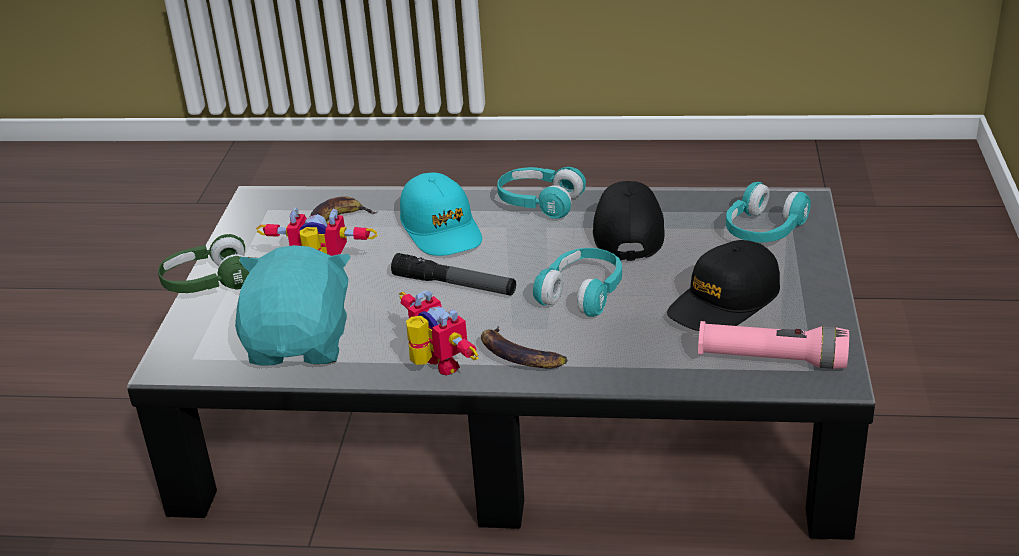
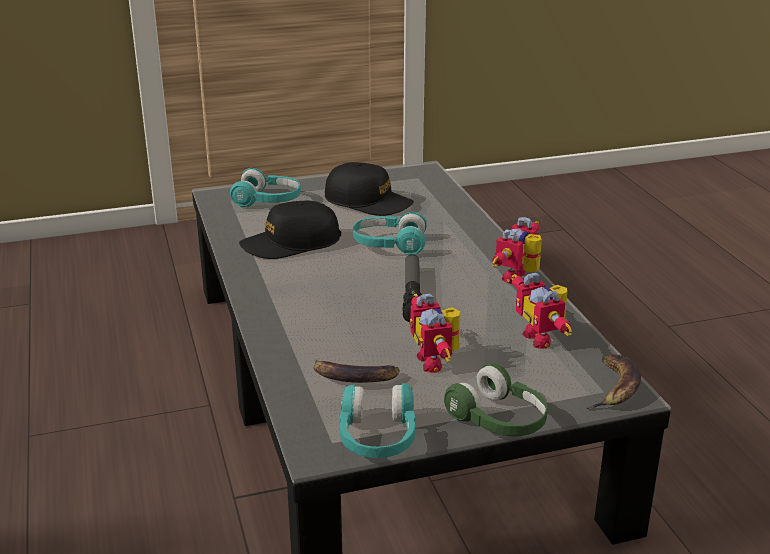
camera: 115 degrees left, 5 degrees down
turquoise plush toy [235,245,351,366] -> toy robot [511,273,572,349]
turquoise cap [400,173,482,256] -> none
banana [481,327,567,368] -> banana moved to [586,354,641,410]
turquoise headphones [497,167,586,219] -> turquoise headphones moved to [339,383,415,458]
pink flashlight [698,321,849,369] -> none

